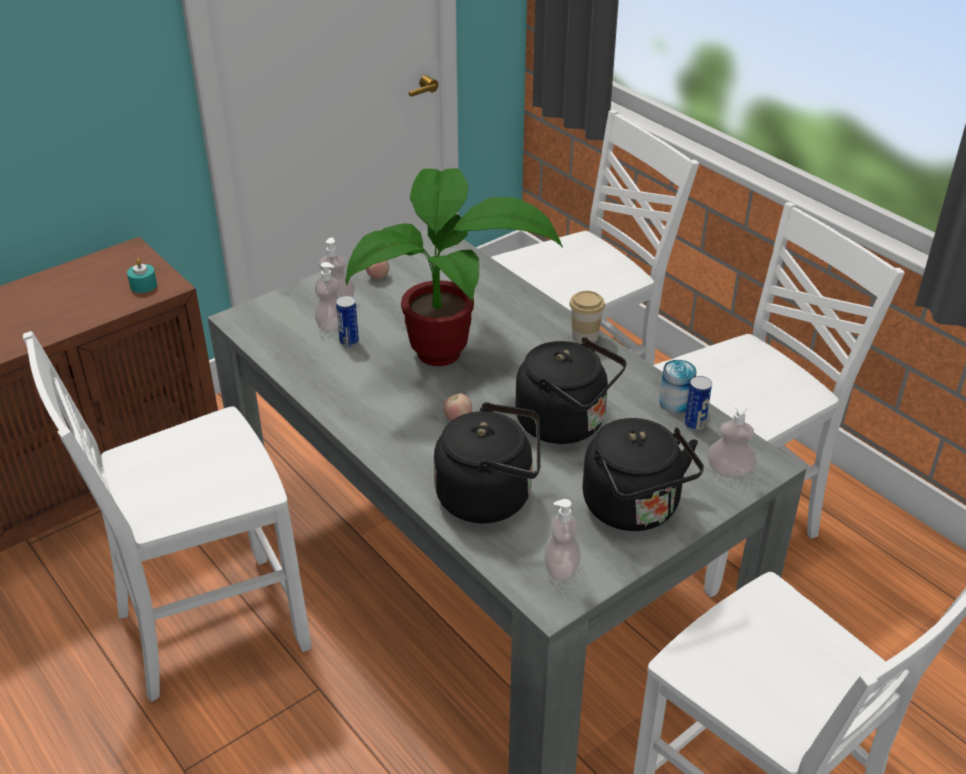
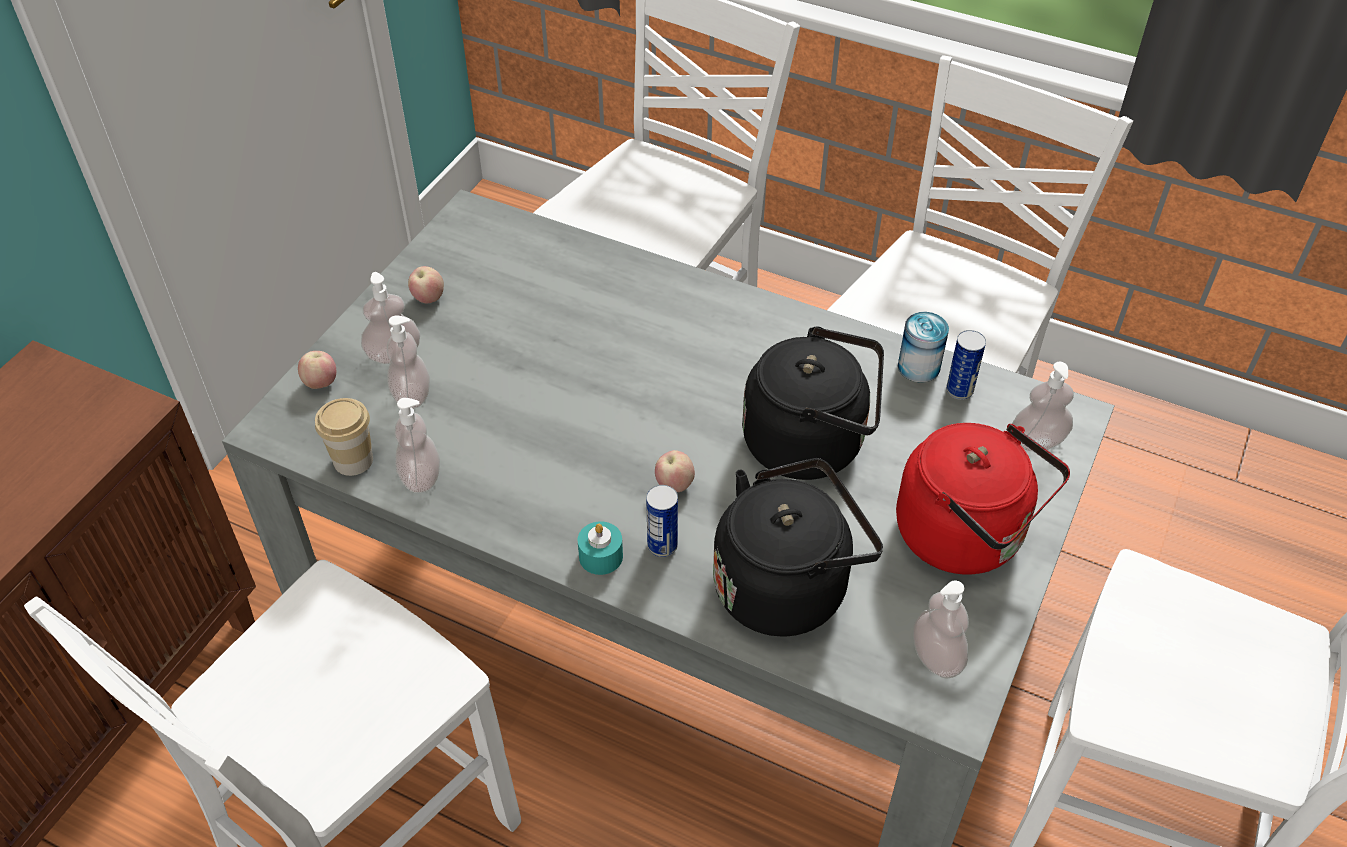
camera: 25 degrees left, 10 degrees up
turquoise candle [127,259,157,293] -> turquoise candle moved to [578,521,623,575]
can [336,296,359,347] -> can moved to [646,485,678,557]
potted plant [345,168,563,366] -> none
cup [569,291,605,344] -> cup moved to [315,398,373,476]
black kettle [583,418,704,531] -> red kettle [896,423,1070,574]
none -> apple [298,351,336,389]
none -> soap dispenser [395,398,440,493]

